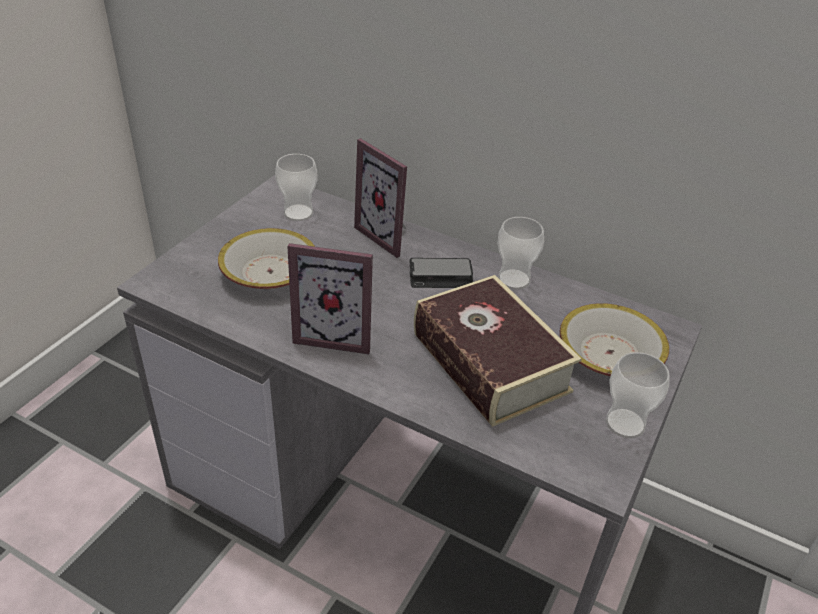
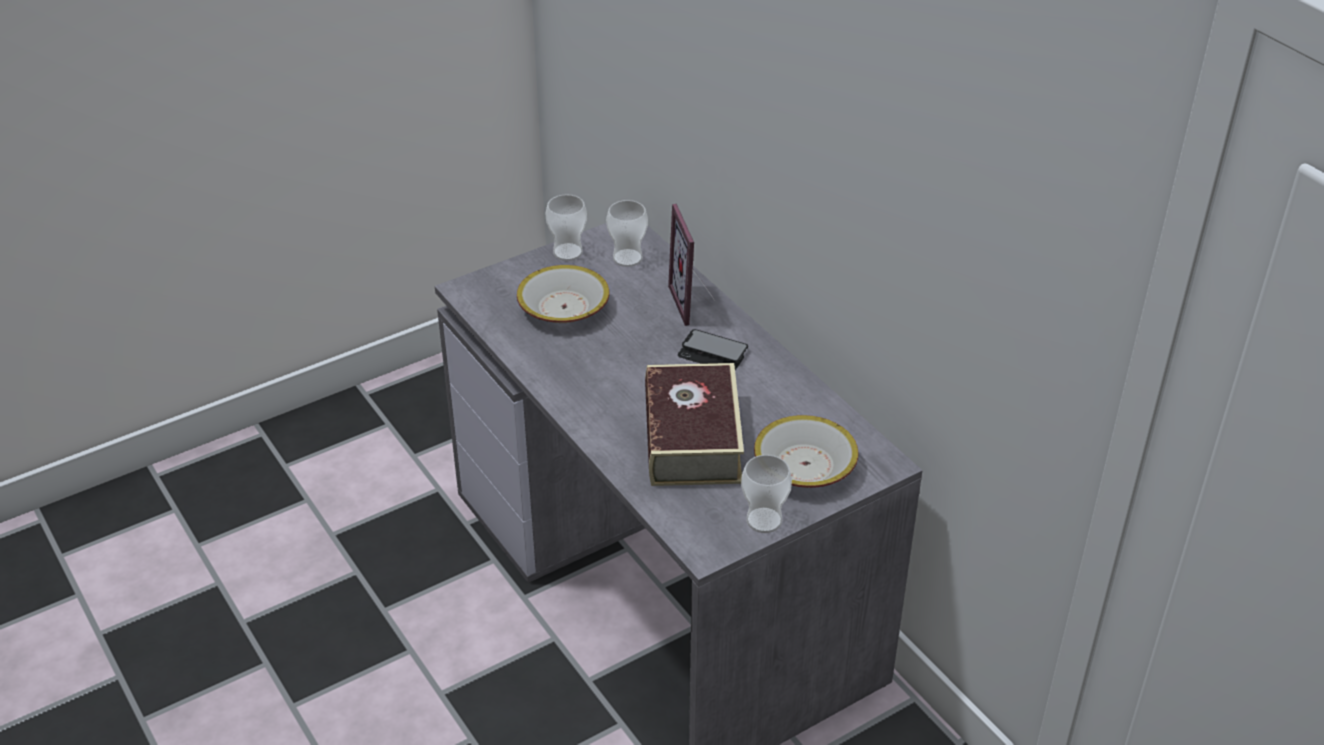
camera: 30 degrees right, 0 degrees up
picture frame [287,243,373,355] -> none
cup [497,217,544,290] -> cup moved to [546,194,587,261]

